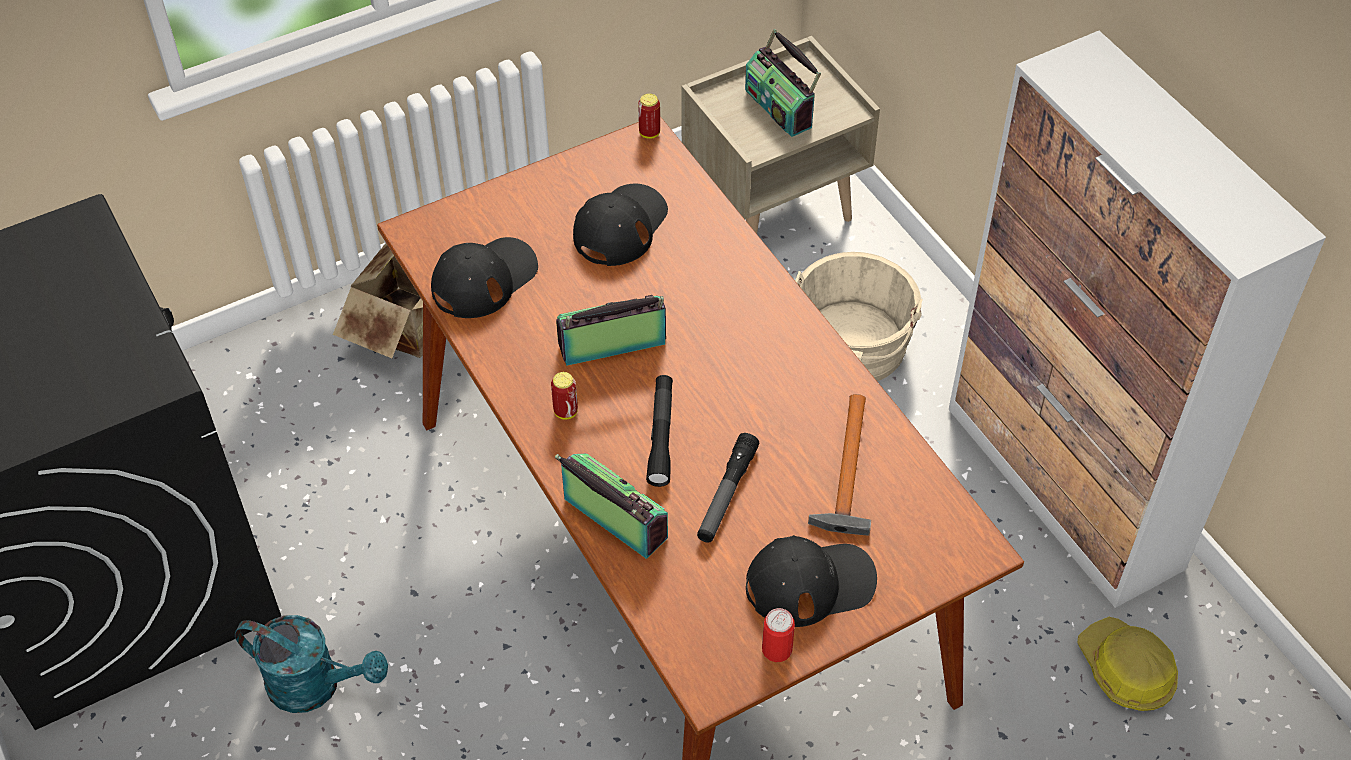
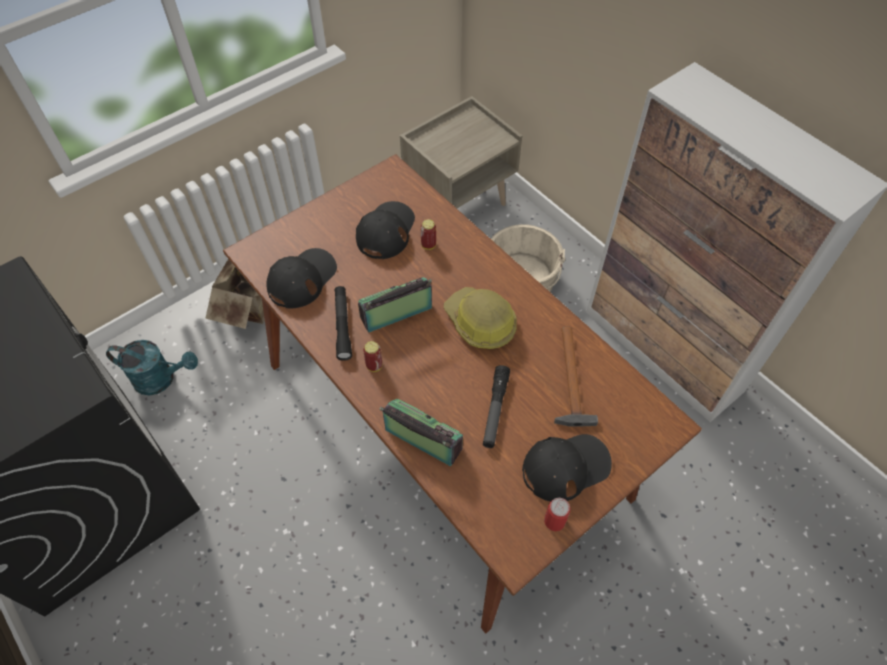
camera: 10 degrees left, 5 degrees up
turquoise watering can [235,615,388,713] -> turquoise watering can moved to [106,340,198,395]
can [638,94,660,139] -> can moved to [420,219,436,250]
black flashlight [646,375,673,487] -> black flashlight moved to [335,286,352,361]
radio [745,29,821,137] -> none
hard hat [1078,617,1178,711] -> hard hat moved to [444,287,516,349]

